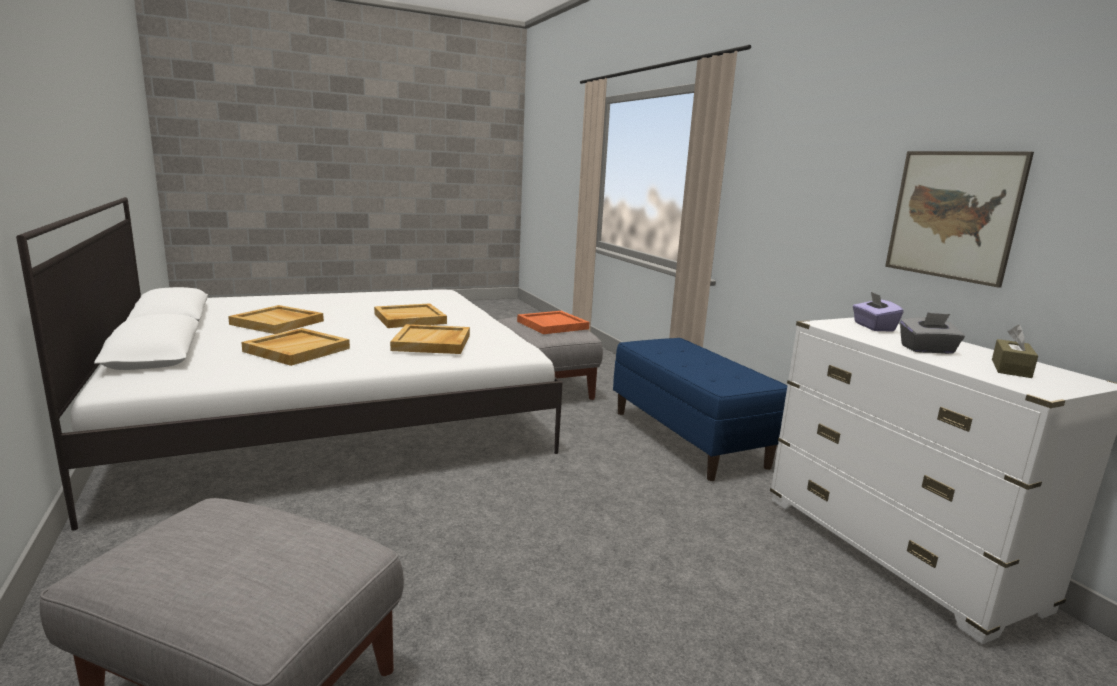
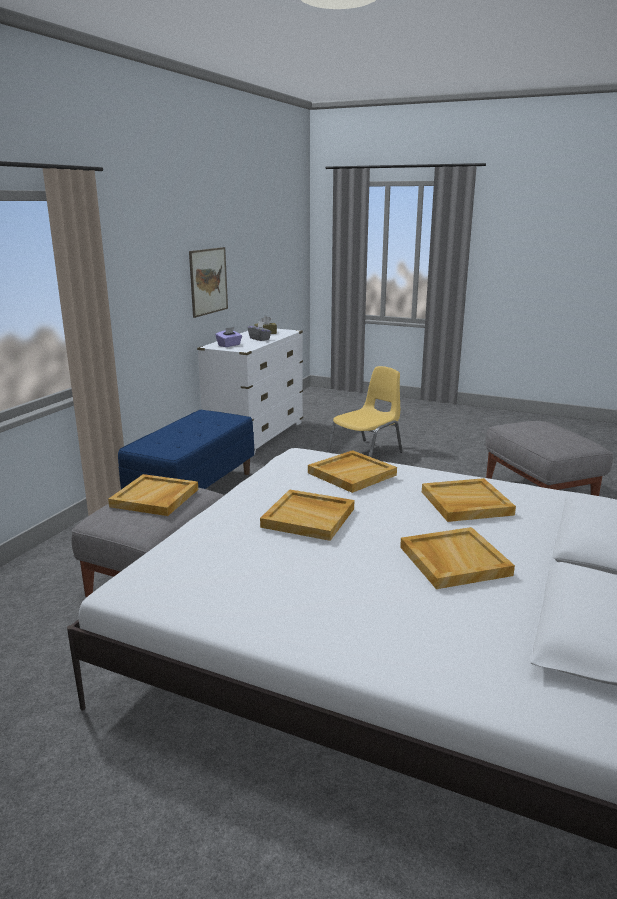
camera: 130 degrees left, 5 degrees up
orange tray [517,311,589,334] -> beige tray [108,474,198,516]
none -> yellow chair [327,366,403,457]

